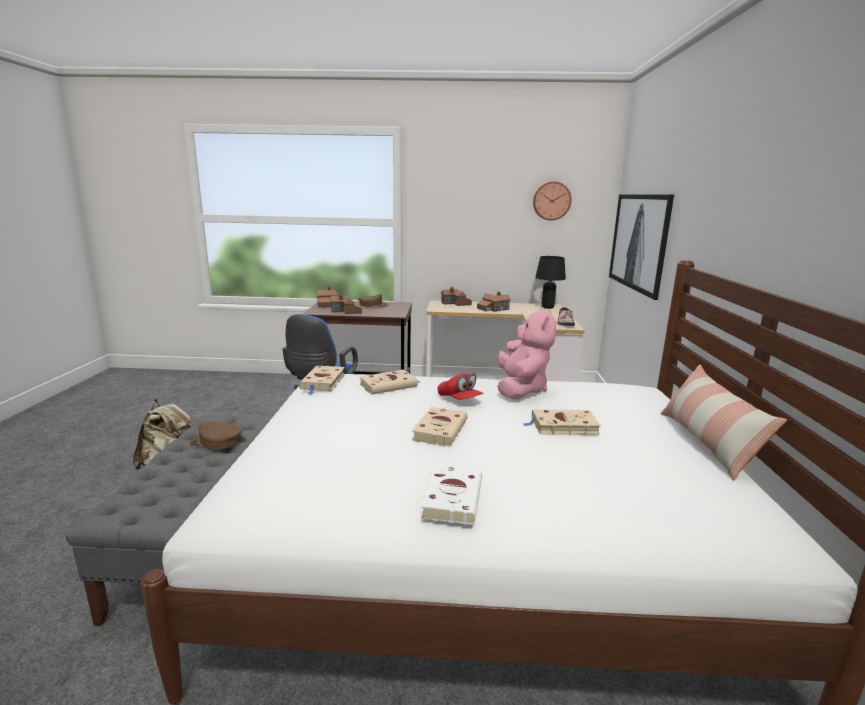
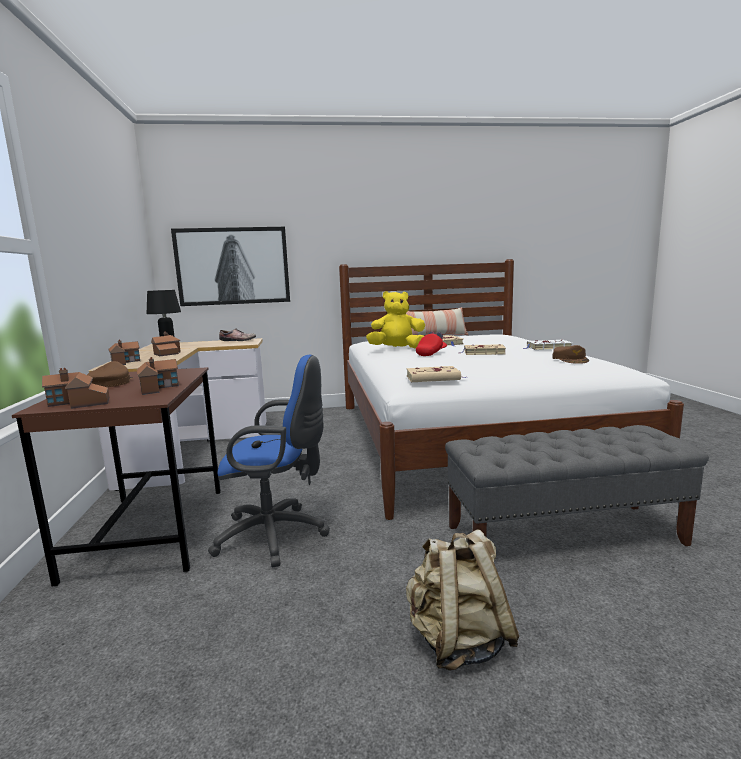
camera: 100 degrees left, 5 degrees down
brown cap [190,421,243,450] -> brown cap moved to [552,345,589,364]
beige book [360,370,419,395] -> none
pink plush toy [498,308,556,400] -> yellow plush toy [366,291,425,349]
wall clock [533,181,571,221] -> none

